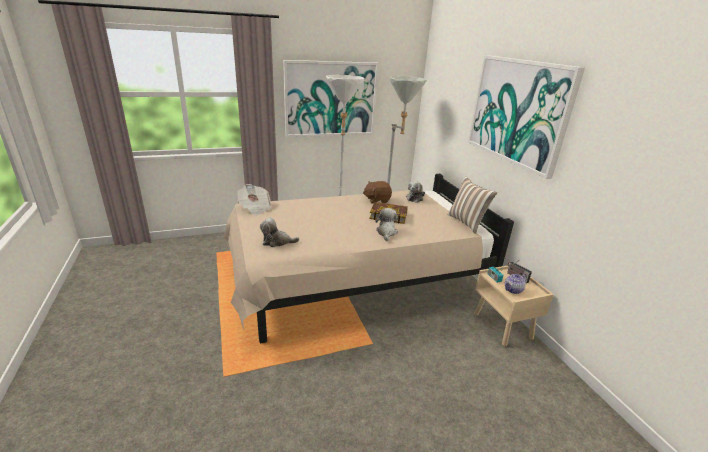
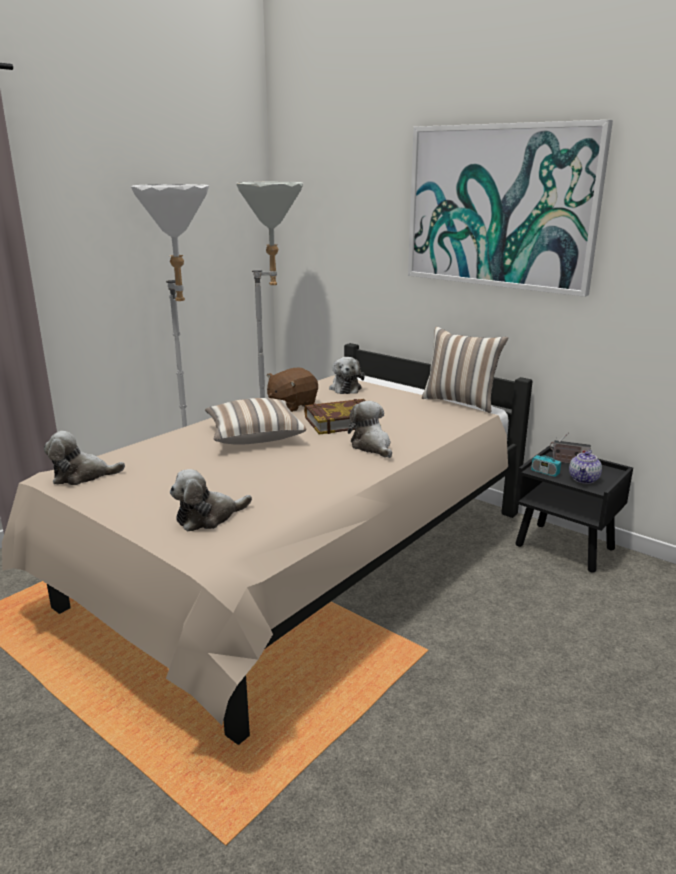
camera: 30 degrees left, 5 degrees down
newspaper [238,184,271,216] -> plush toy [44,431,125,485]
picture [283,60,379,137] -> none
beige nightstand [474,265,554,346] -> black nightstand [515,446,633,573]
none -> pillow [205,398,306,445]

